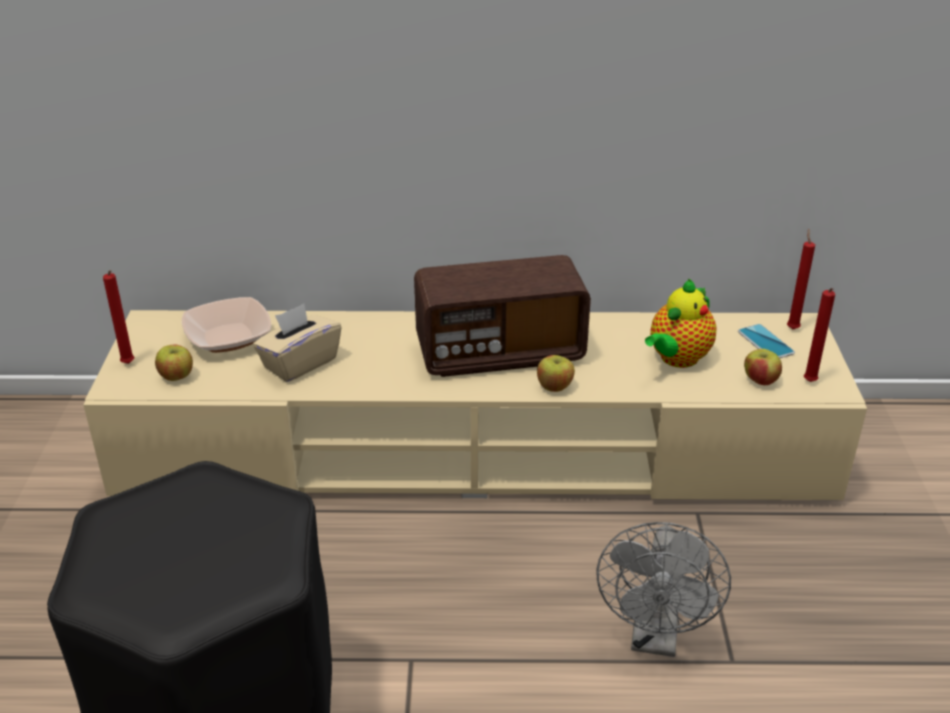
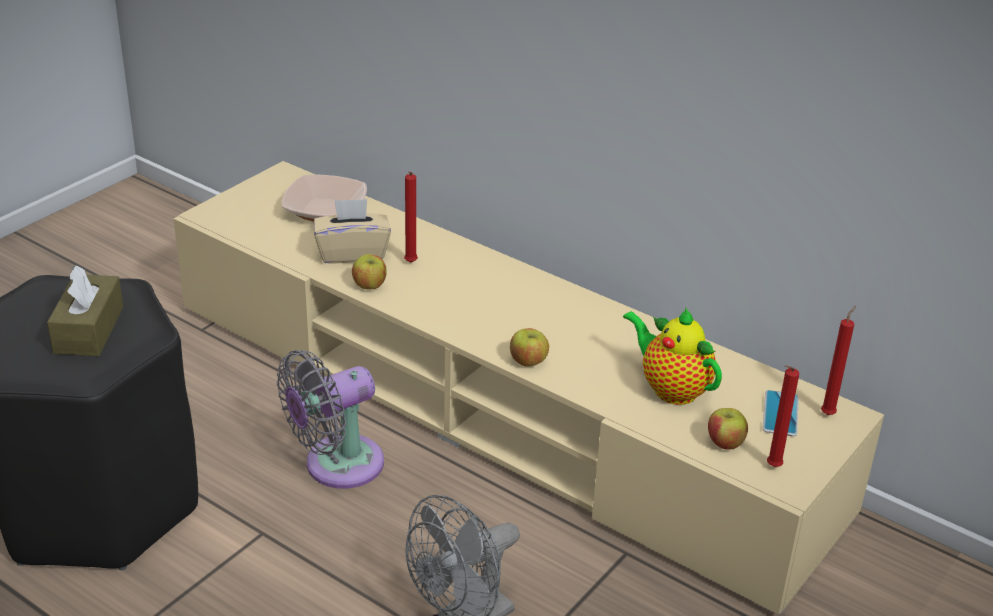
camera: 35 degrees right, 0 degrees up
red candle [103,270,134,364] -> red candle moved to [404,172,418,263]
apple [155,345,193,381] -> apple moved to [352,254,387,289]
radio [414,255,591,377] -> none
teapot [645,279,716,368] -> teapot turned 60 degrees clockwise [623,307,722,405]
none -> brown tissue box [47,266,123,356]
none -> grey fan [277,350,384,489]

